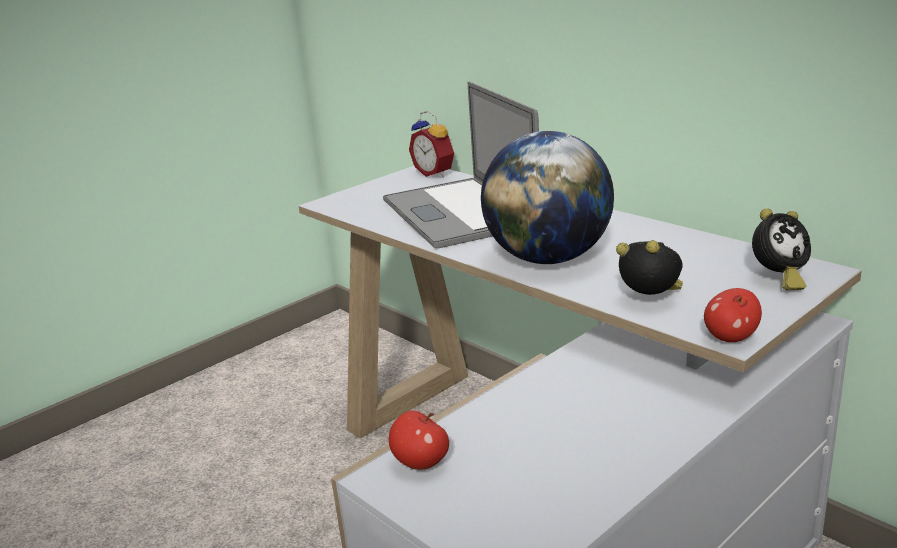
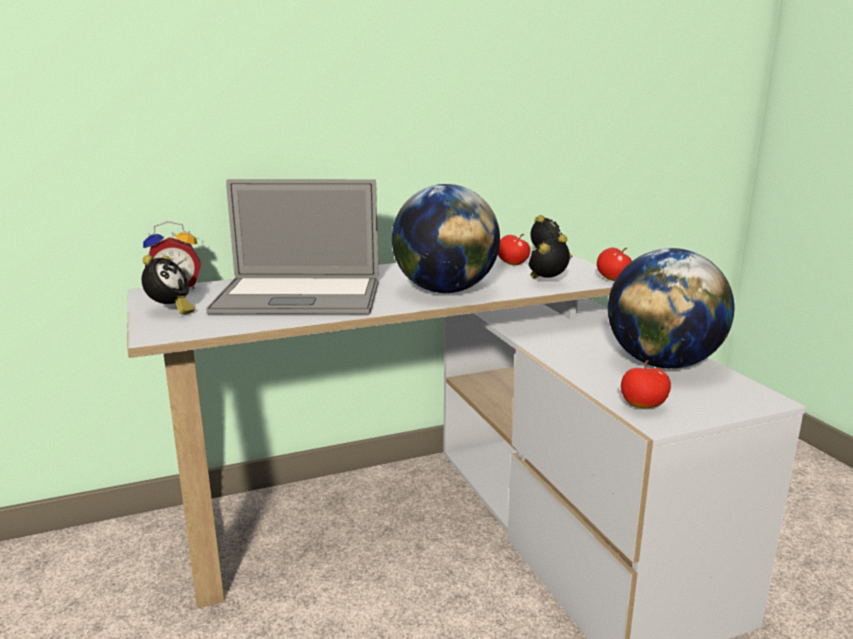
camera: 70 degrees left, 5 degrees down
none -> alarm clock [141,255,195,314]
none -> apple [498,234,530,265]
none -> globe [608,248,734,369]

